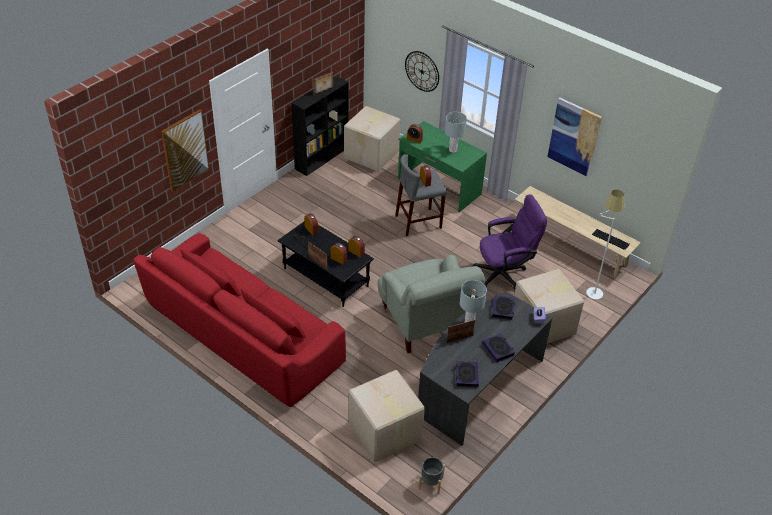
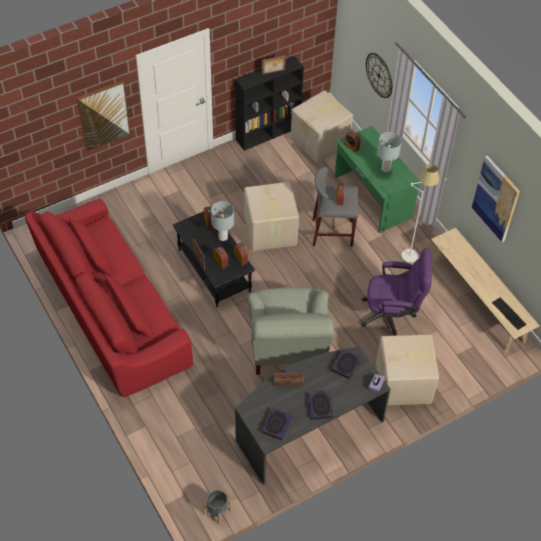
camera: 20 degrees right, 10 degrees up
cardboard box [349,370,425,462] -> cardboard box moved to [244,182,299,251]
grey table lamp [460,280,487,322] -> grey table lamp moved to [211,201,234,241]
white floor lamp [586,190,625,300] -> white floor lamp moved to [402,164,439,262]

